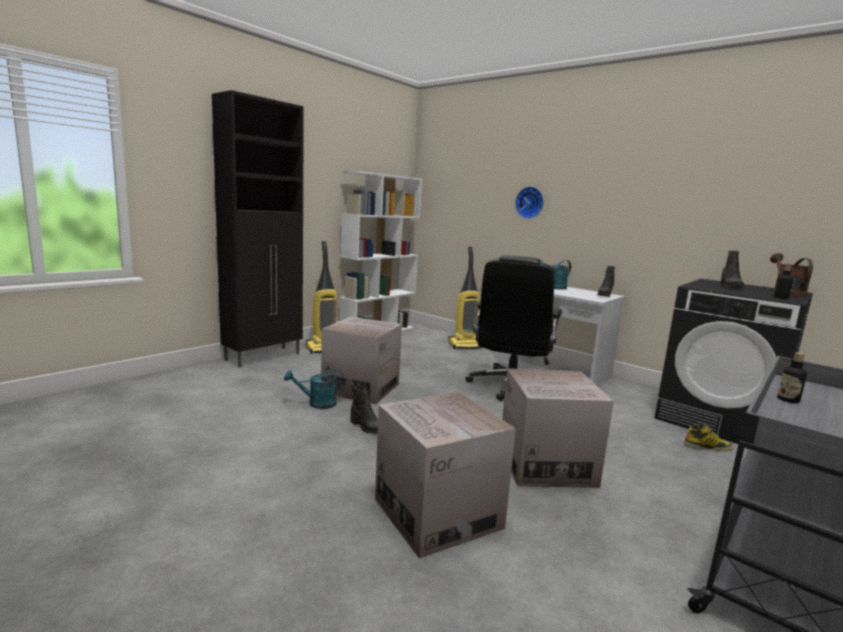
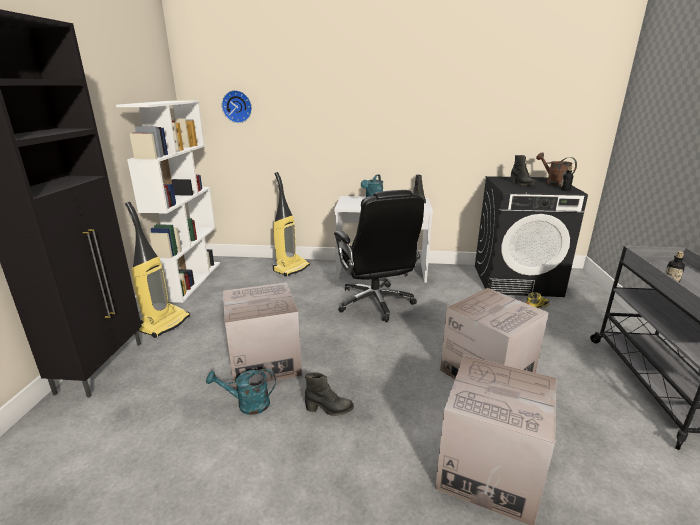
camera: 35 degrees left, 10 degrees up
turquoise watering can [284,369,344,409] -> turquoise watering can turned 45 degrees clockwise [206,369,276,415]
wall clock [515,186,544,219] -> wall clock moved to [222,90,252,123]

